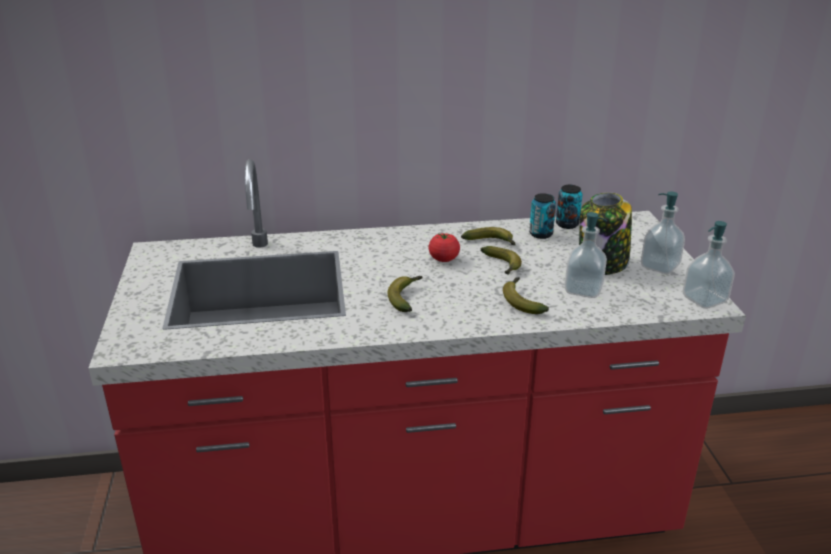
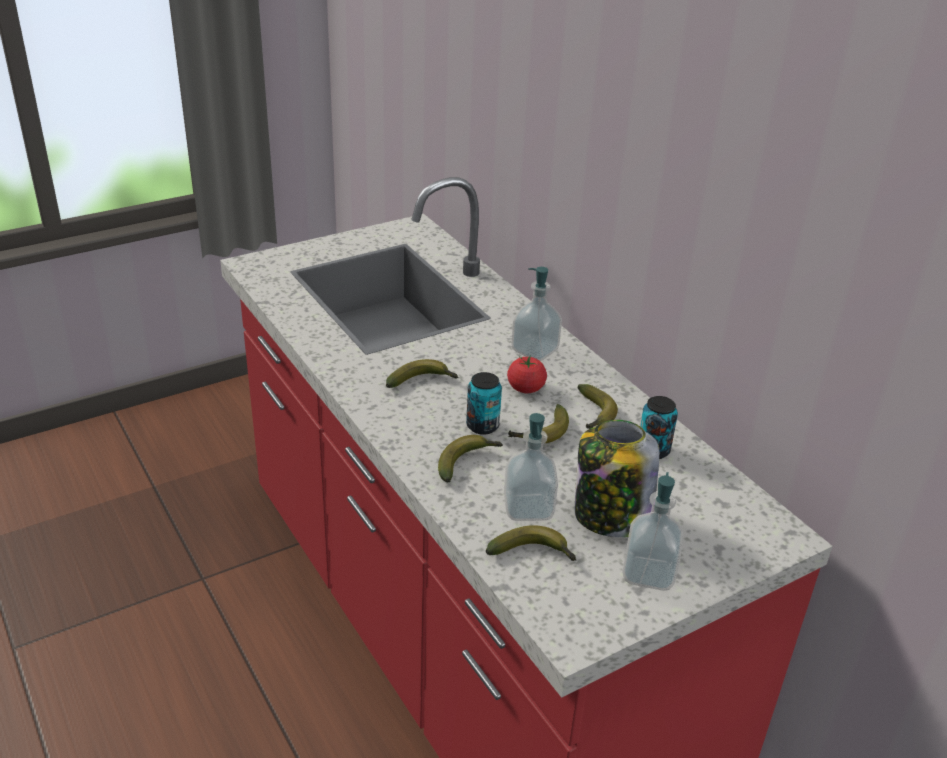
camera: 65 degrees right, 5 degrees up
can [556,185,582,229] -> can moved to [466,372,502,435]
soap dispenser [683,221,735,309] -> soap dispenser moved to [512,267,562,361]
none -> banana [486,525,577,561]

